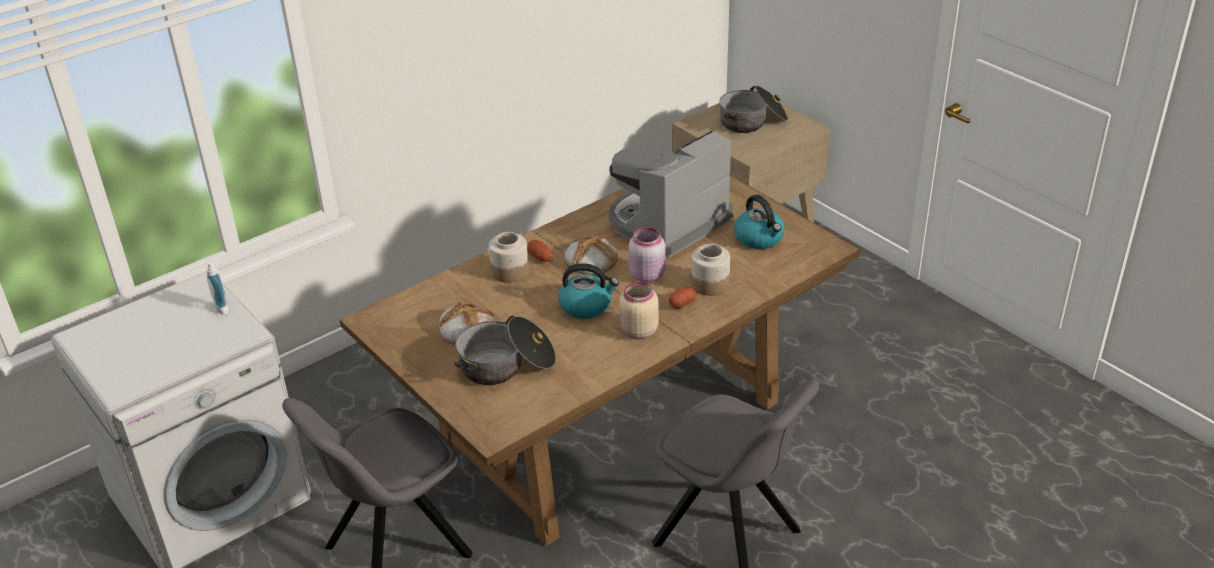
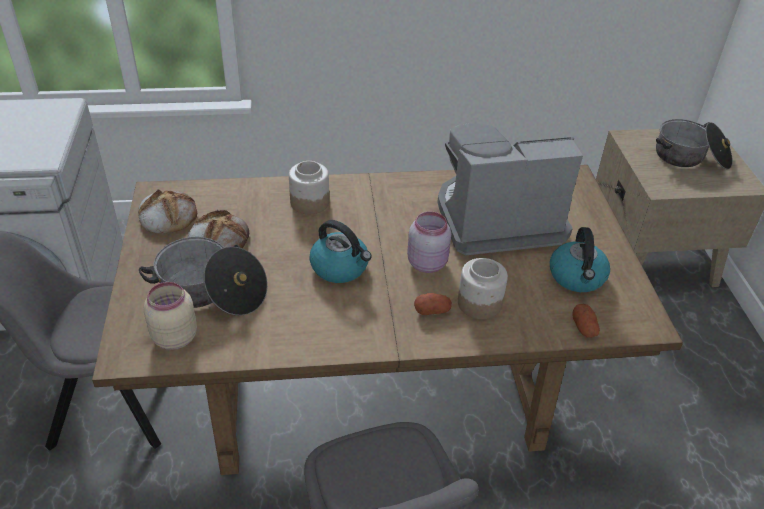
camera: 30 degrees right, 5 degrees up
soap dispenser [206,259,229,315] -> none
potato [527,240,553,262] -> potato moved to [573,304,600,338]
bread [563,236,618,275] -> bread moved to [138,189,197,234]
beige jar [619,282,659,339] -> beige jar moved to [144,282,197,350]

